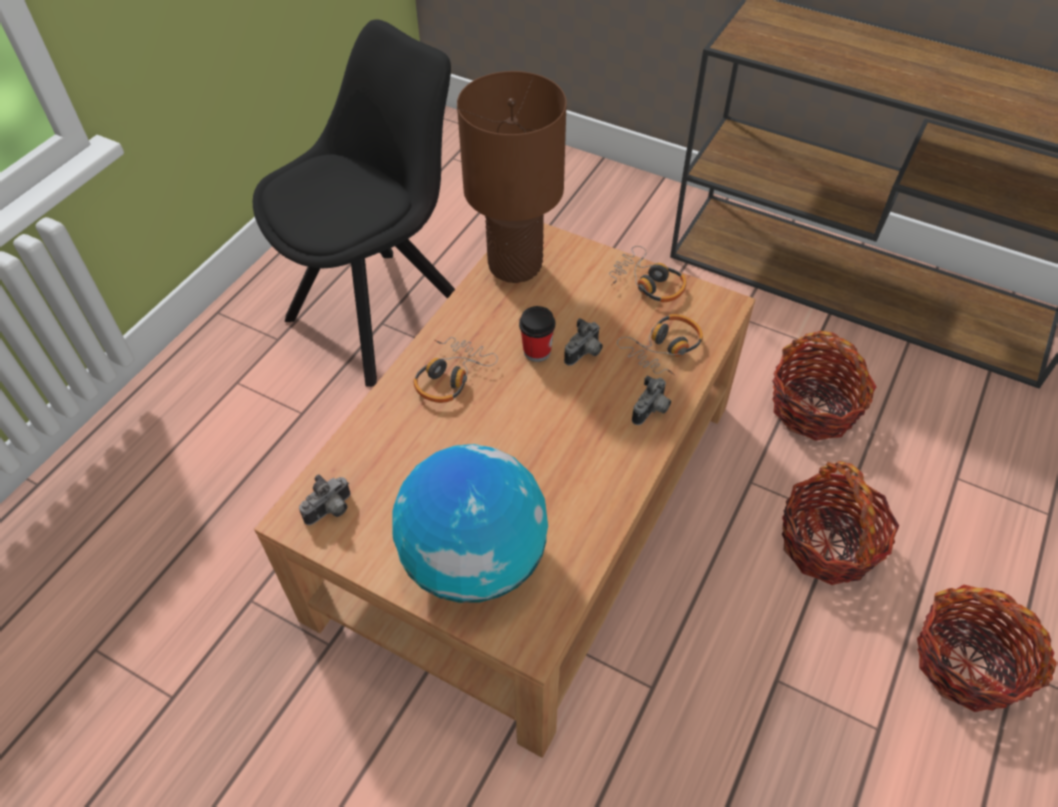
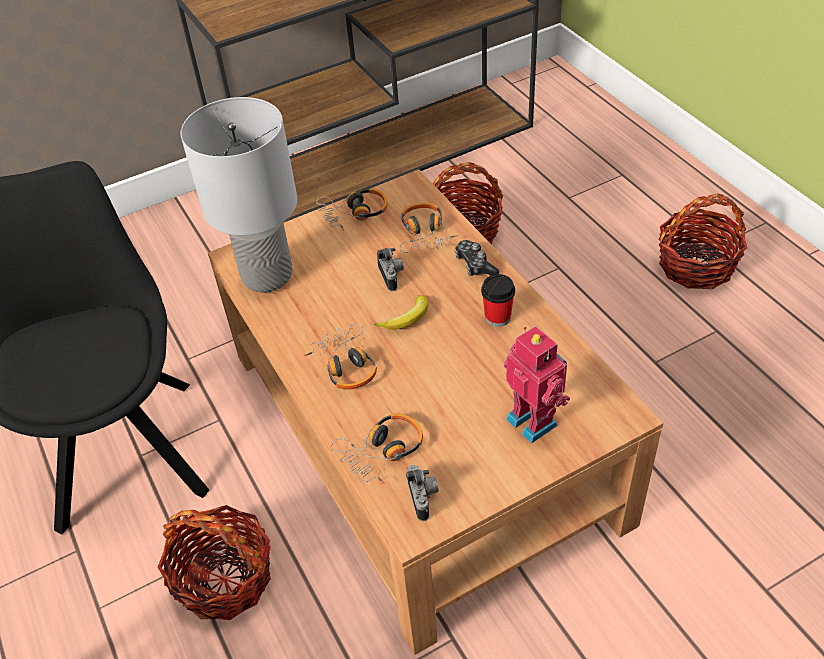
camera: 55 degrees left, 5 degrees down
globe [392,444,548,603] -> toy robot [504,326,570,443]
brown table lamp [457,71,567,283] -> grey table lamp [181,97,297,293]
cup [519,306,555,362] -> cup moved to [481,274,515,327]
camera [632,375,671,425] -> game controller [454,240,499,276]
basket [782,461,899,585] -> basket moved to [158,505,271,620]
none -> headphones [331,413,423,484]
none -> banana [374,295,428,330]

